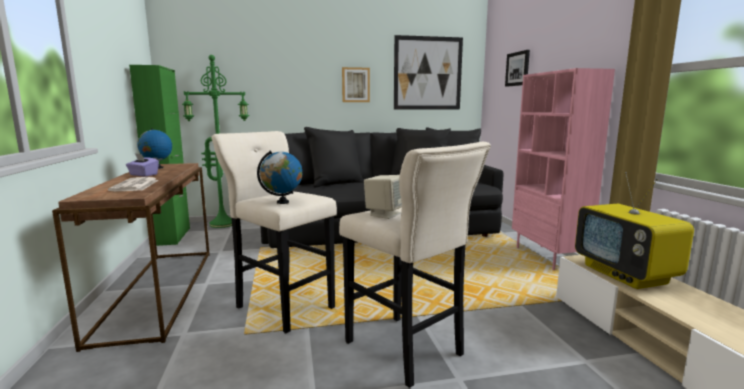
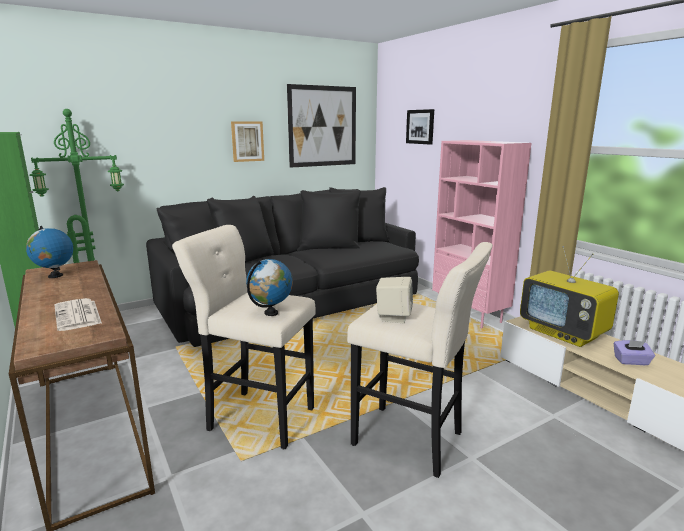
camera: 20 degrees left, 5 degrees up
purple tissue box [126,154,159,176] -> purple tissue box moved to [614,340,655,365]

